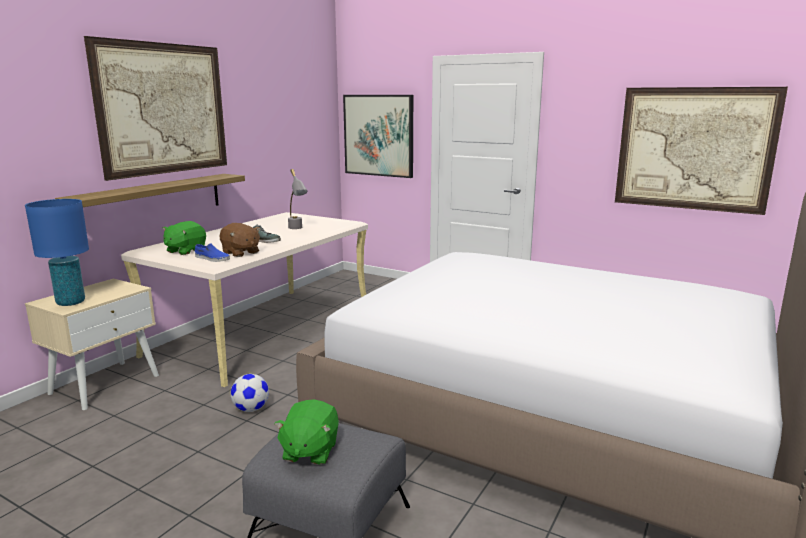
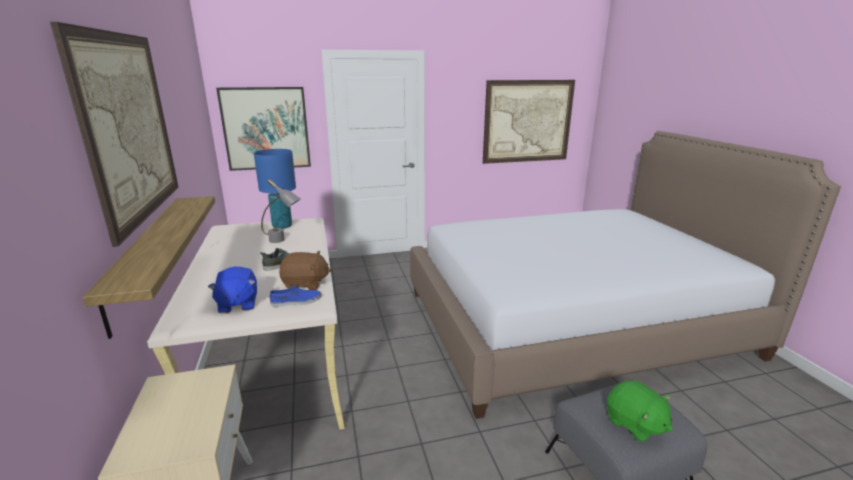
camera: 45 degrees left, 5 degrees up
blue table lamp [25,199,89,306] -> blue table lamp moved to [254,149,296,229]
green plush toy [162,221,206,255] -> blue plush toy [208,266,257,314]
football [231,374,269,412] -> none

